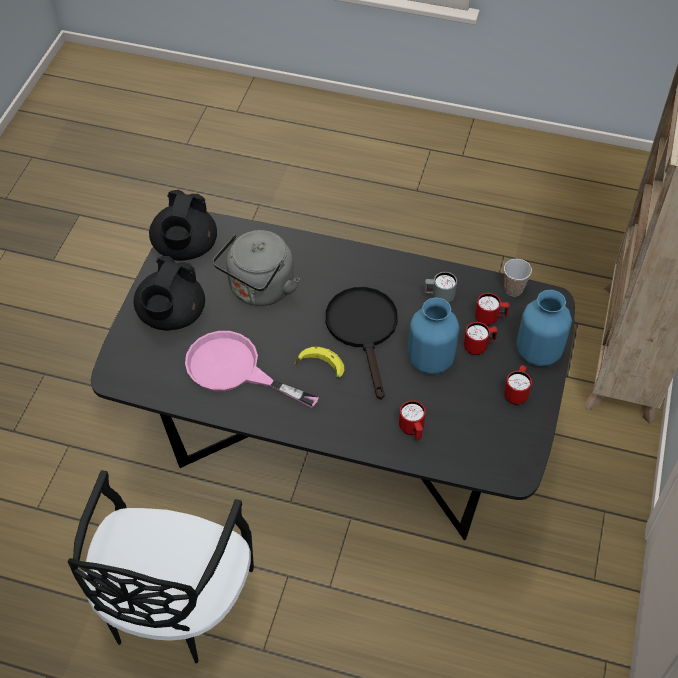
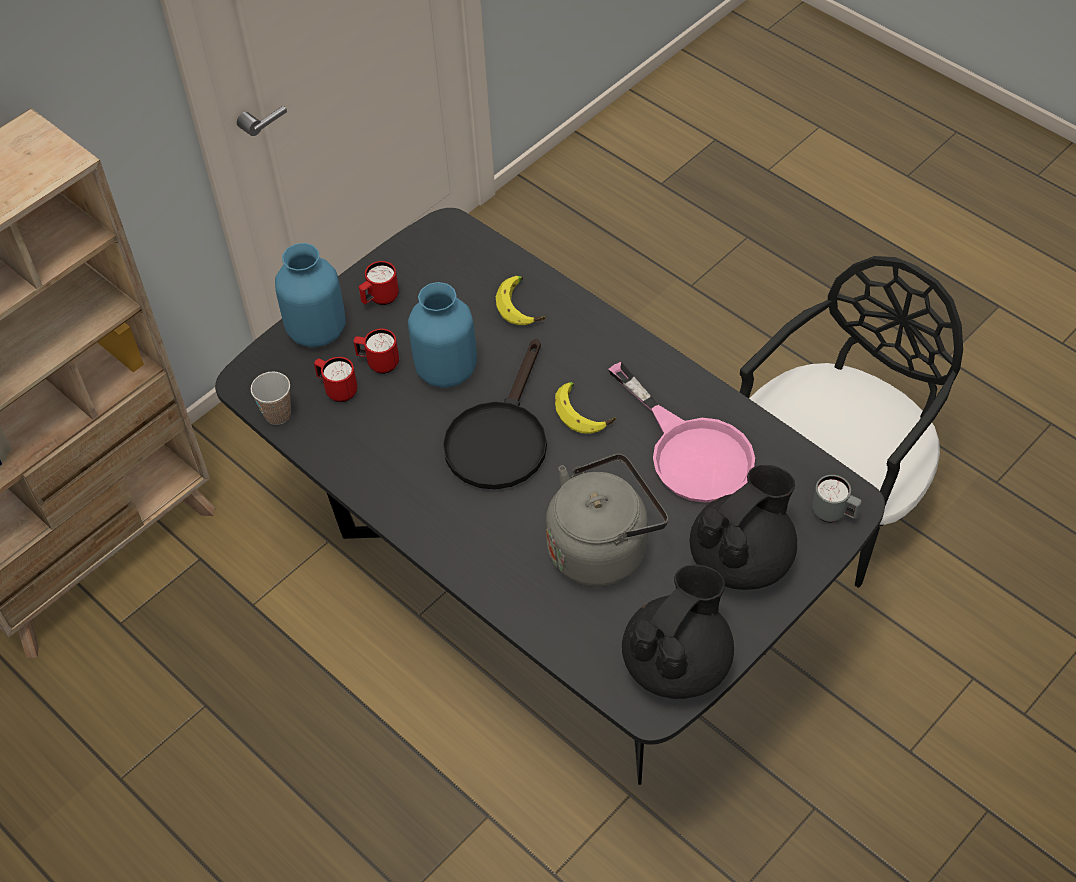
camera: 150 degrees left, 0 degrees up
red mug [399,400,426,440] -> banana [496,276,546,325]
grey mug [424,272,457,303] -> grey mug moved to [812,475,862,522]

